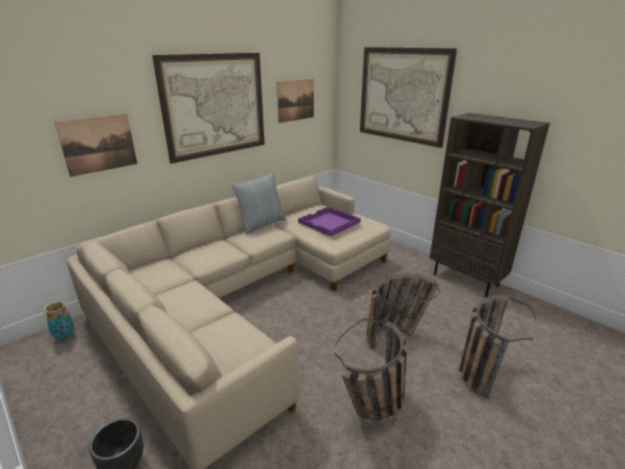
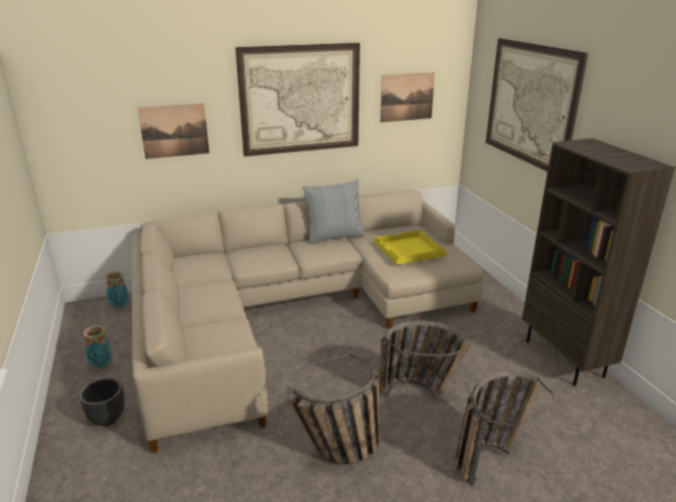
camera: 25 degrees right, 0 degrees up
purple tray [298,207,361,236] -> yellow tray [374,230,447,265]
none -> vase [83,325,113,369]

